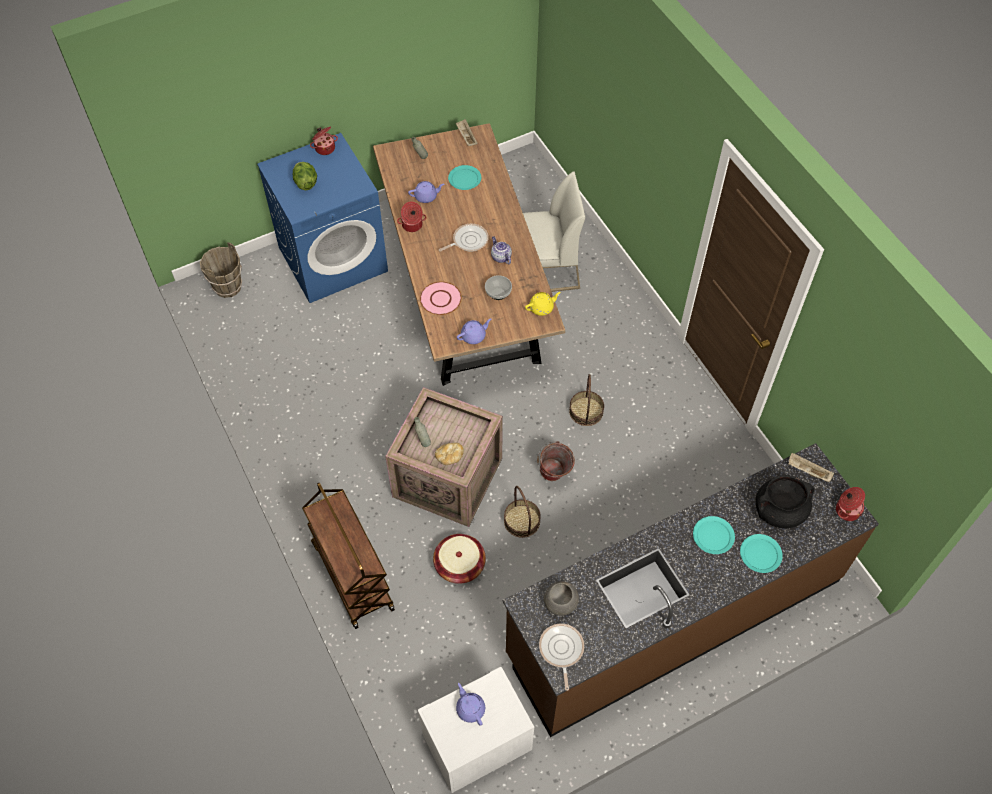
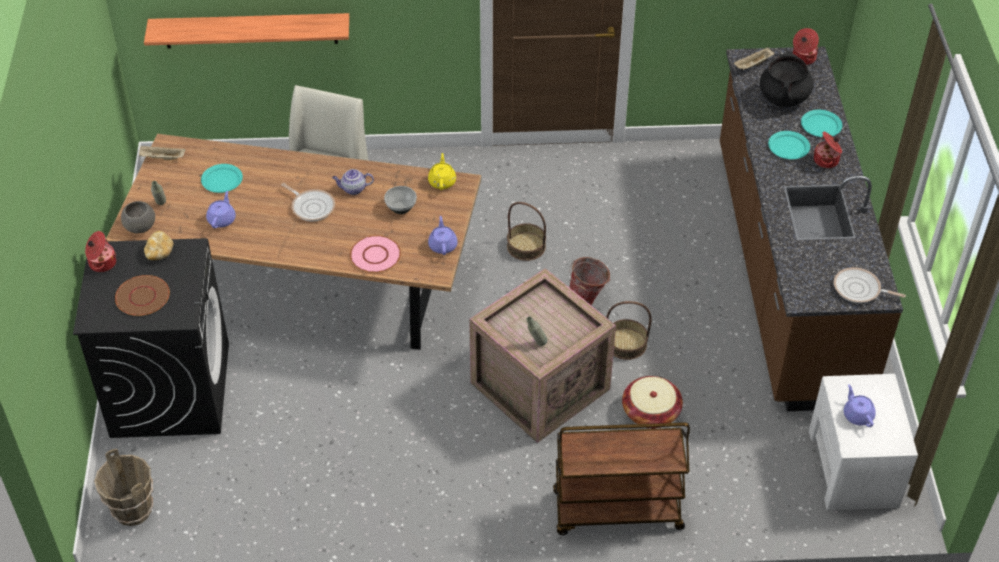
camera: 65 degrees left, 10 degrees down
blue washing machine [257,133,388,303] -> black washing machine [73,238,229,438]
lettuce [293,162,317,190] -> brown plate [115,275,170,316]
cooking pot [397,202,426,232] -> cooking pot moved to [814,132,842,168]
bread [435,443,464,465] -> bread moved to [144,231,173,260]
frying pan [439,224,489,252] -> frying pan turned 135 degrees clockwise [281,183,335,221]
purple teapot [456,683,485,726] -> purple teapot turned 75 degrees clockwise [844,384,876,427]
grey bowl [544,581,579,616] -> grey bowl moved to [121,201,155,233]
none -> shelf [144,13,349,48]

